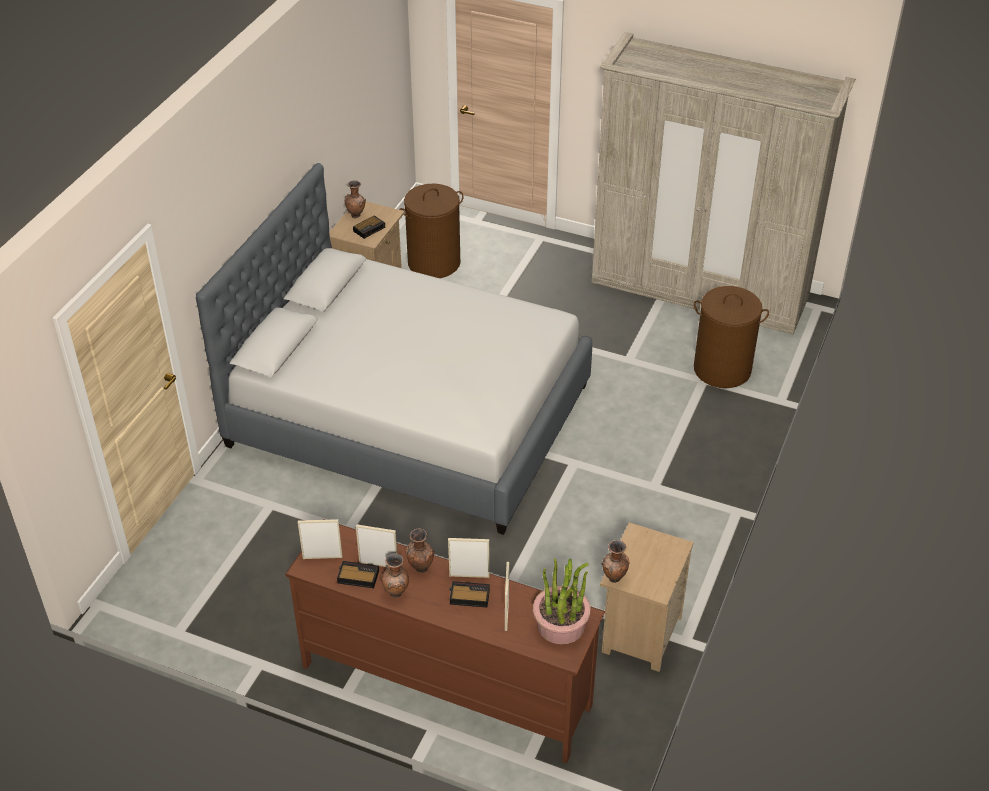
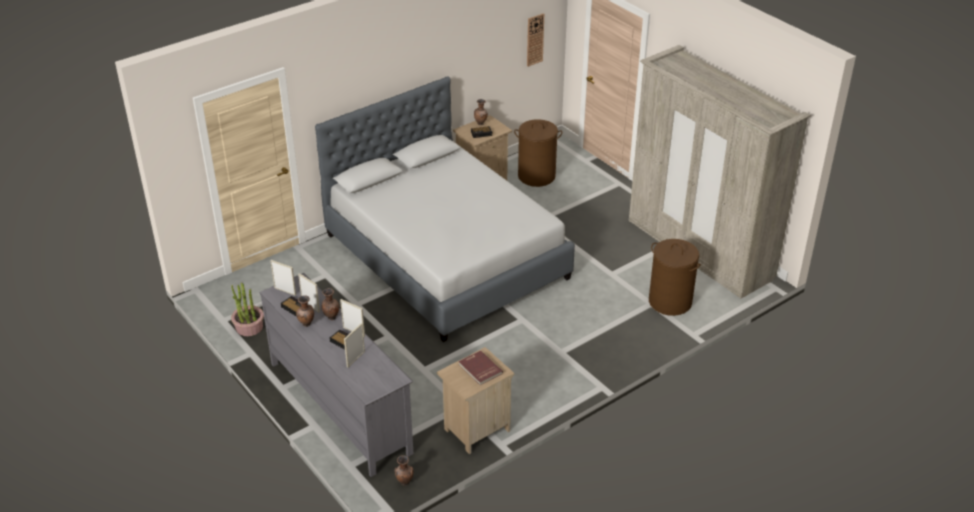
camera: 30 degrees right, 5 degrees down
brown dresser [285,519,606,763] -> grey dresser [259,273,414,477]
potted plant [533,558,591,645] -> potted plant moved to [231,283,264,336]
brown vase [601,540,629,583] -> brown vase moved to [394,455,414,486]
none -> red book [459,350,503,385]
none -> wall clock [527,13,544,66]

